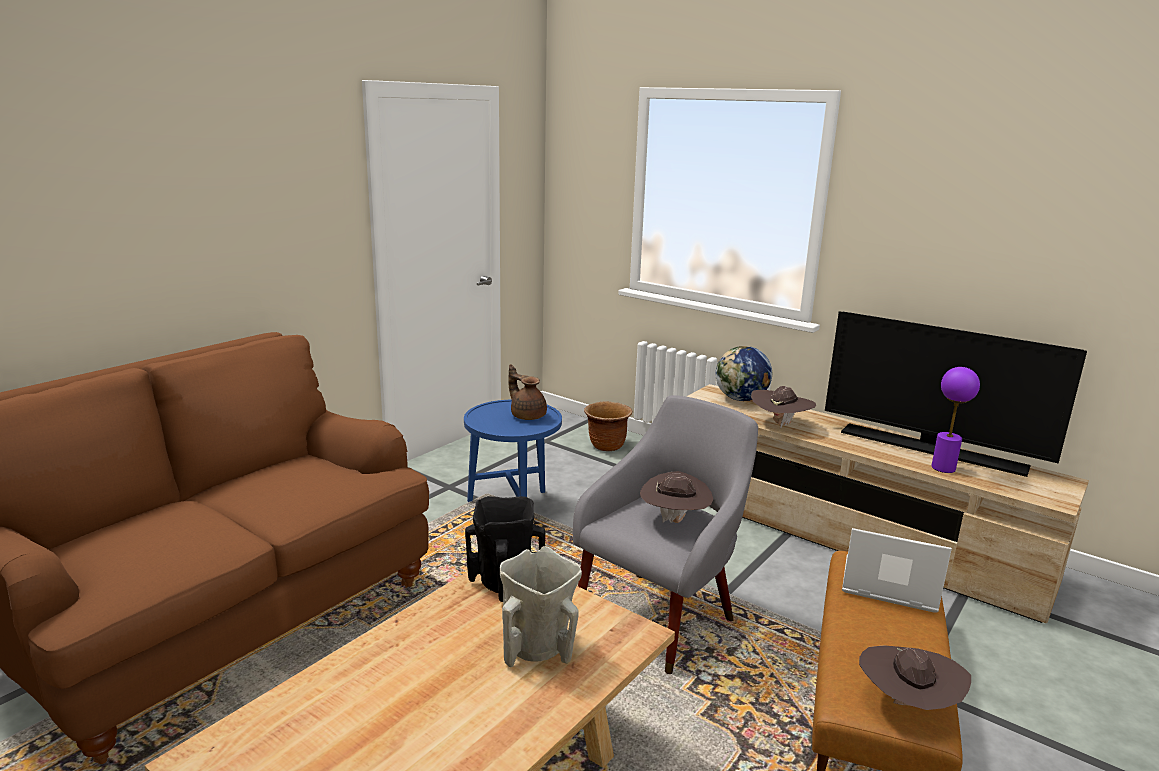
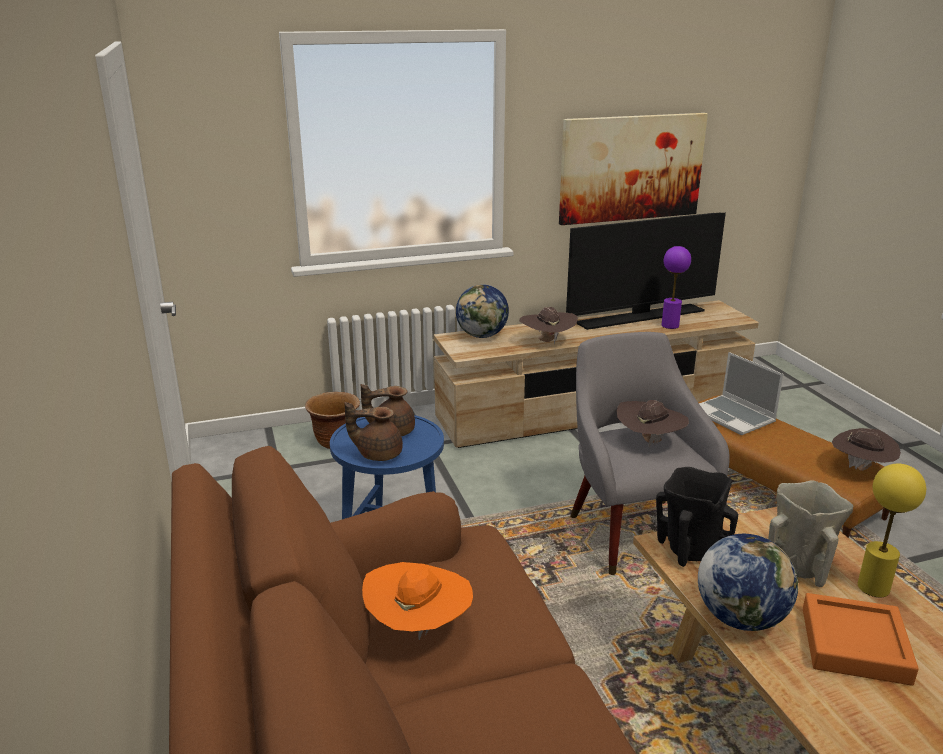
camera: 55 degrees left, 5 degrees up
laptop [842,528,952,613] -> laptop turned 90 degrees counterclockwise [699,352,784,435]
none -> brown teapot [344,402,403,461]
none -> orange hat [362,562,473,640]
none -> picture [559,113,708,225]
none -> globe [698,534,798,631]
none -> orange tray [803,593,919,686]
none -> yellow table lamp [858,464,926,597]

